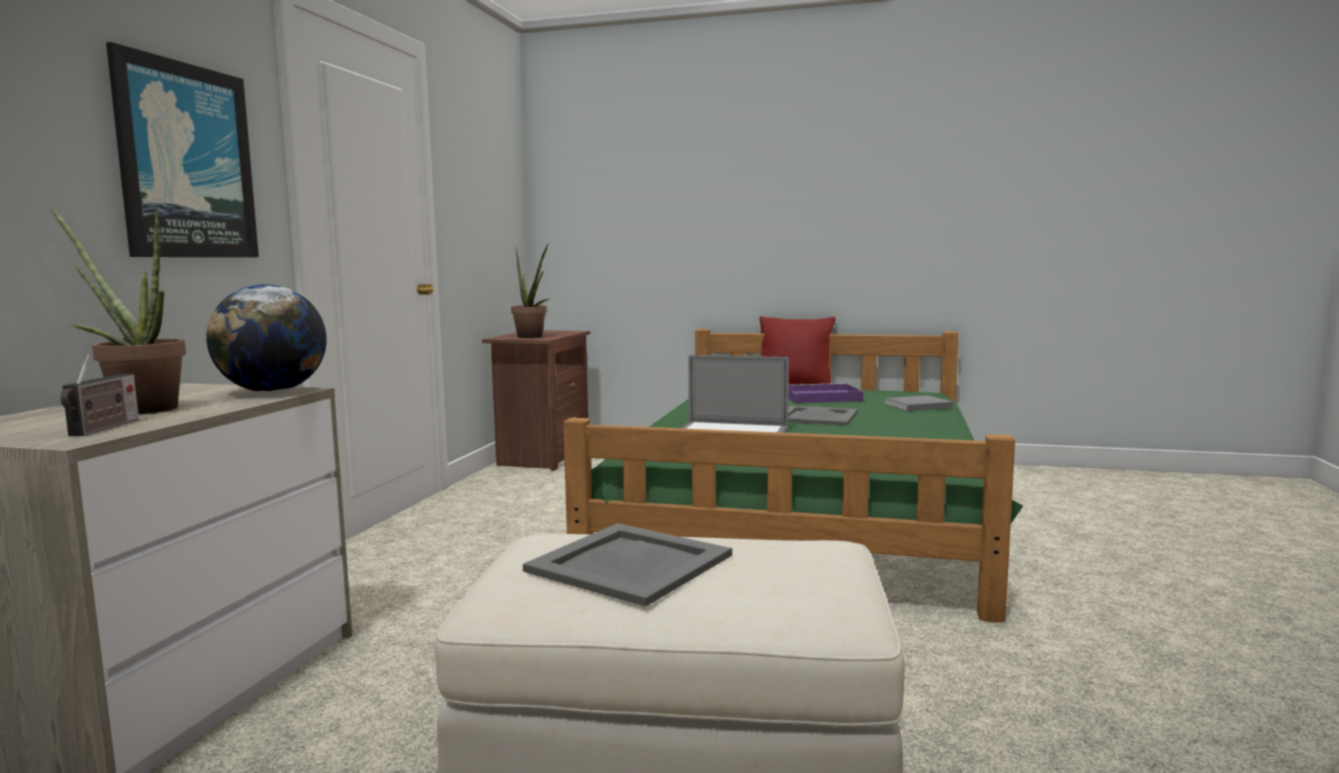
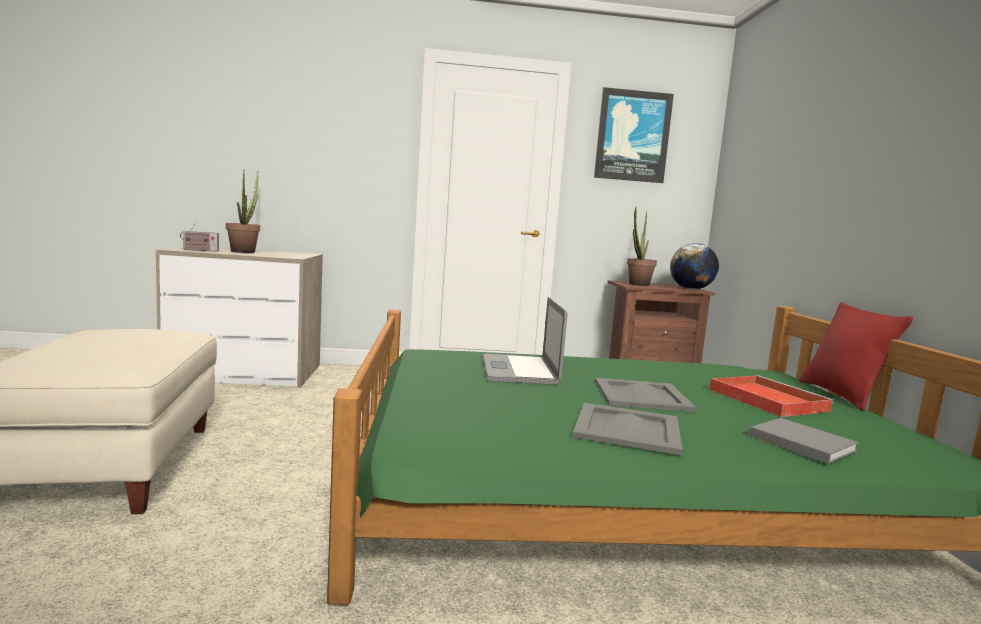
camera: 70 degrees right, 0 degrees up
picture [106,42,259,257] -> picture moved to [594,87,674,183]
globe [206,284,327,392] -> globe moved to [670,243,719,289]
grey tray [523,523,732,607] -> grey tray moved to [573,403,683,455]
purple tray [788,383,863,403] -> red tray [709,375,834,417]

